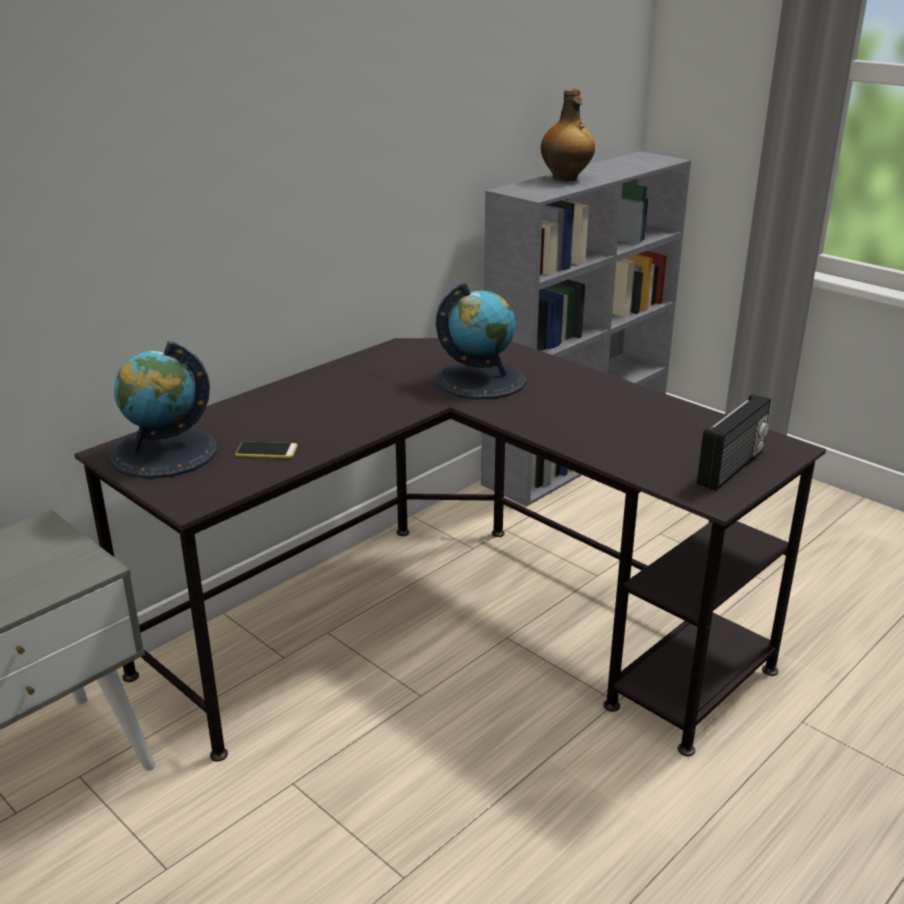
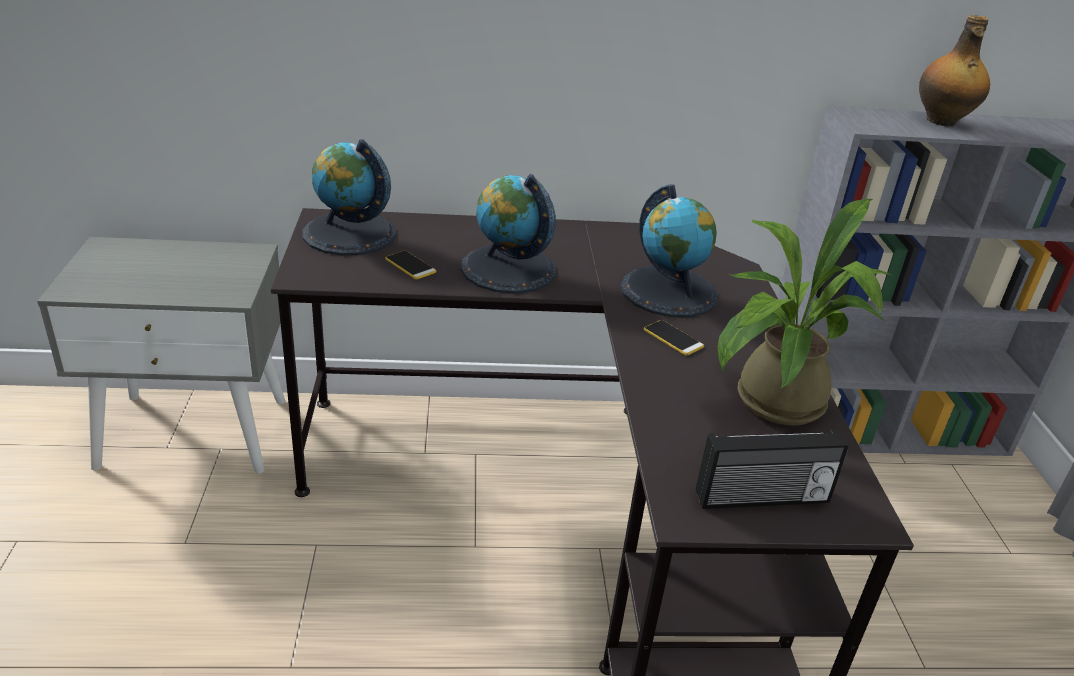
camera: 40 degrees right, 5 degrees up
none -> globe [461,174,556,294]
none -> phone [644,320,704,356]
none -> potted plant [718,199,894,426]

